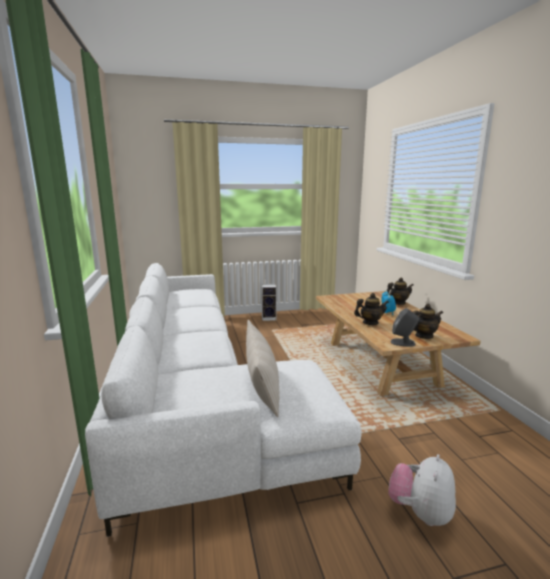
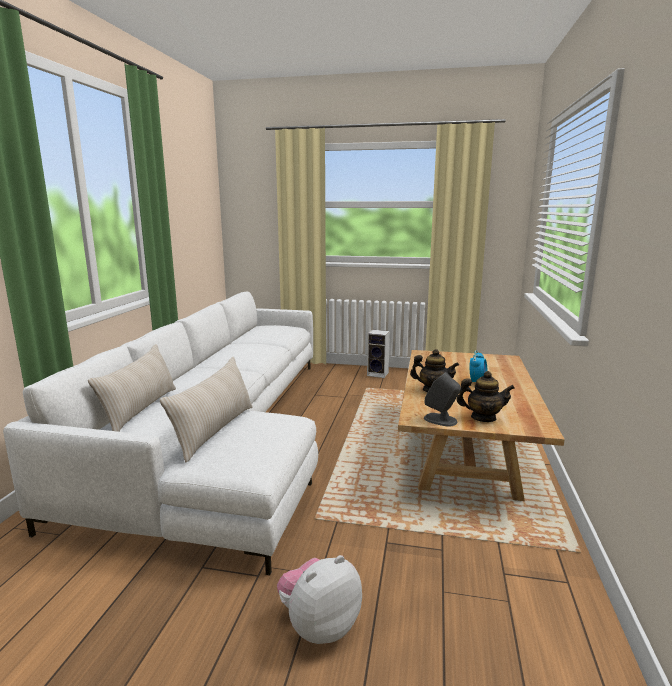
camera: 25 degrees right, 0 degrees up
teapot [387,277,414,305] -> none
none -> beige pillow [88,344,176,432]

